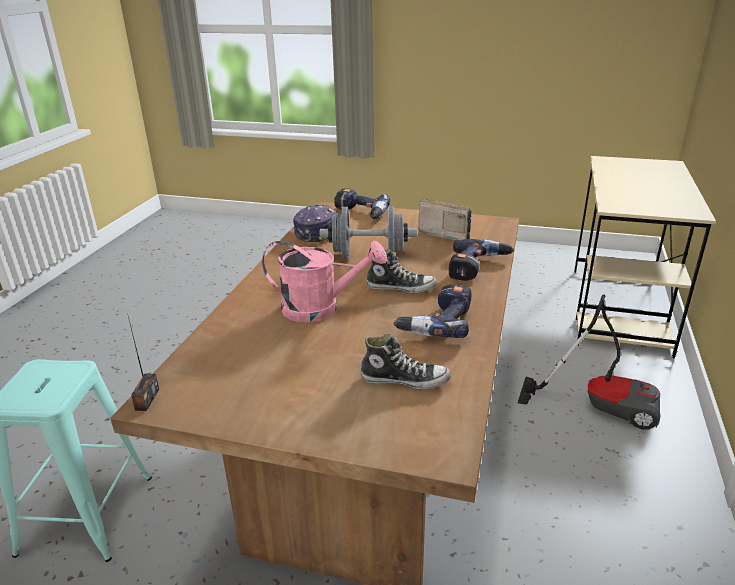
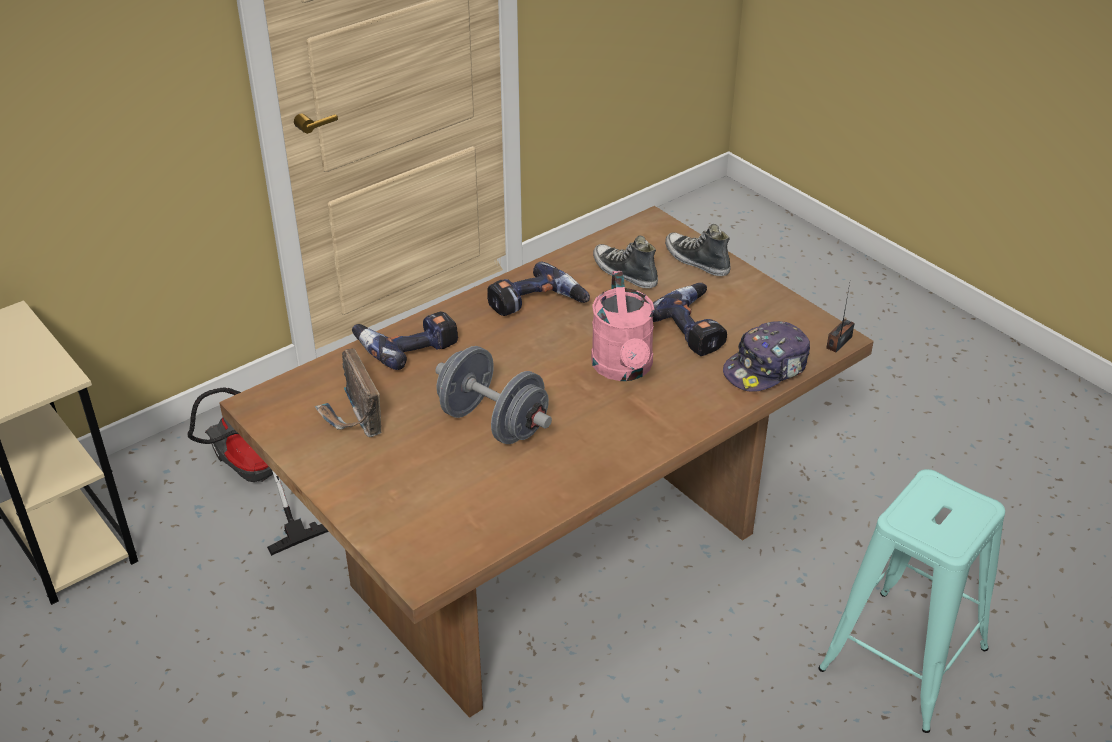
camera: 145 degrees left, 10 degrees up
pink watering can [262,241,387,322] -> pink watering can turned 135 degrees counterclockwise [591,271,655,381]
cap [293,205,337,244] -> cap moved to [723,321,810,392]
power drill [334,188,390,219] -> power drill moved to [653,283,727,356]
shoe [366,249,437,293] -> shoe moved to [665,224,731,276]

